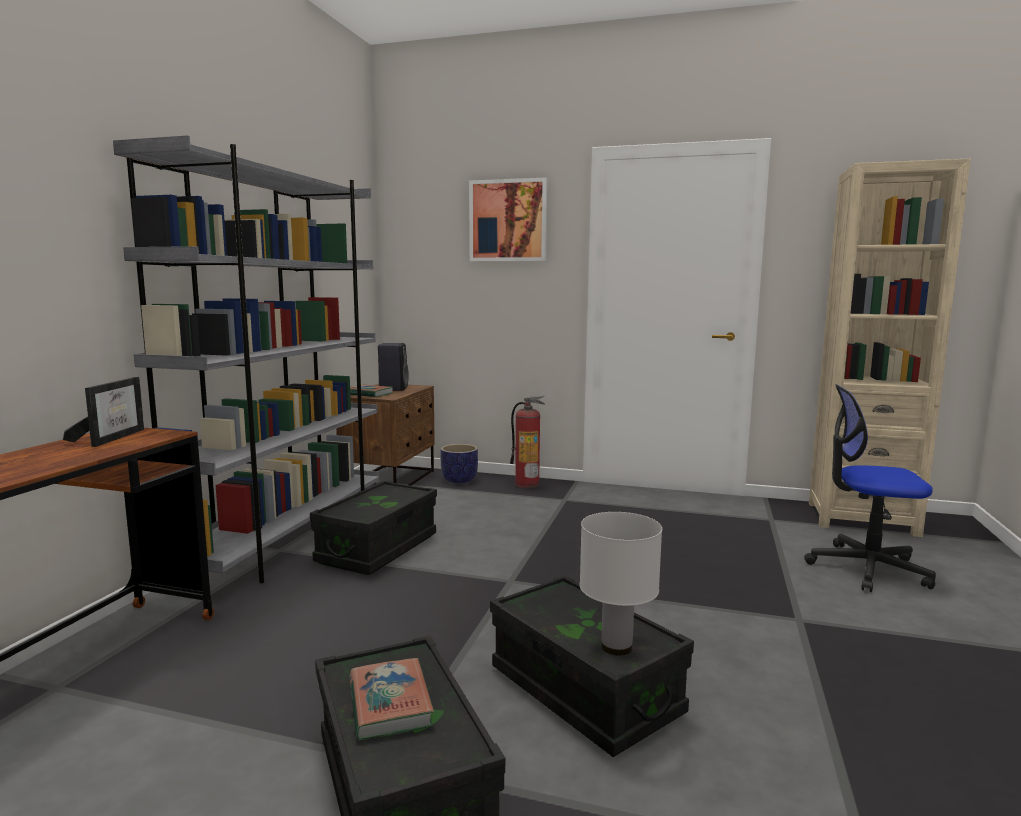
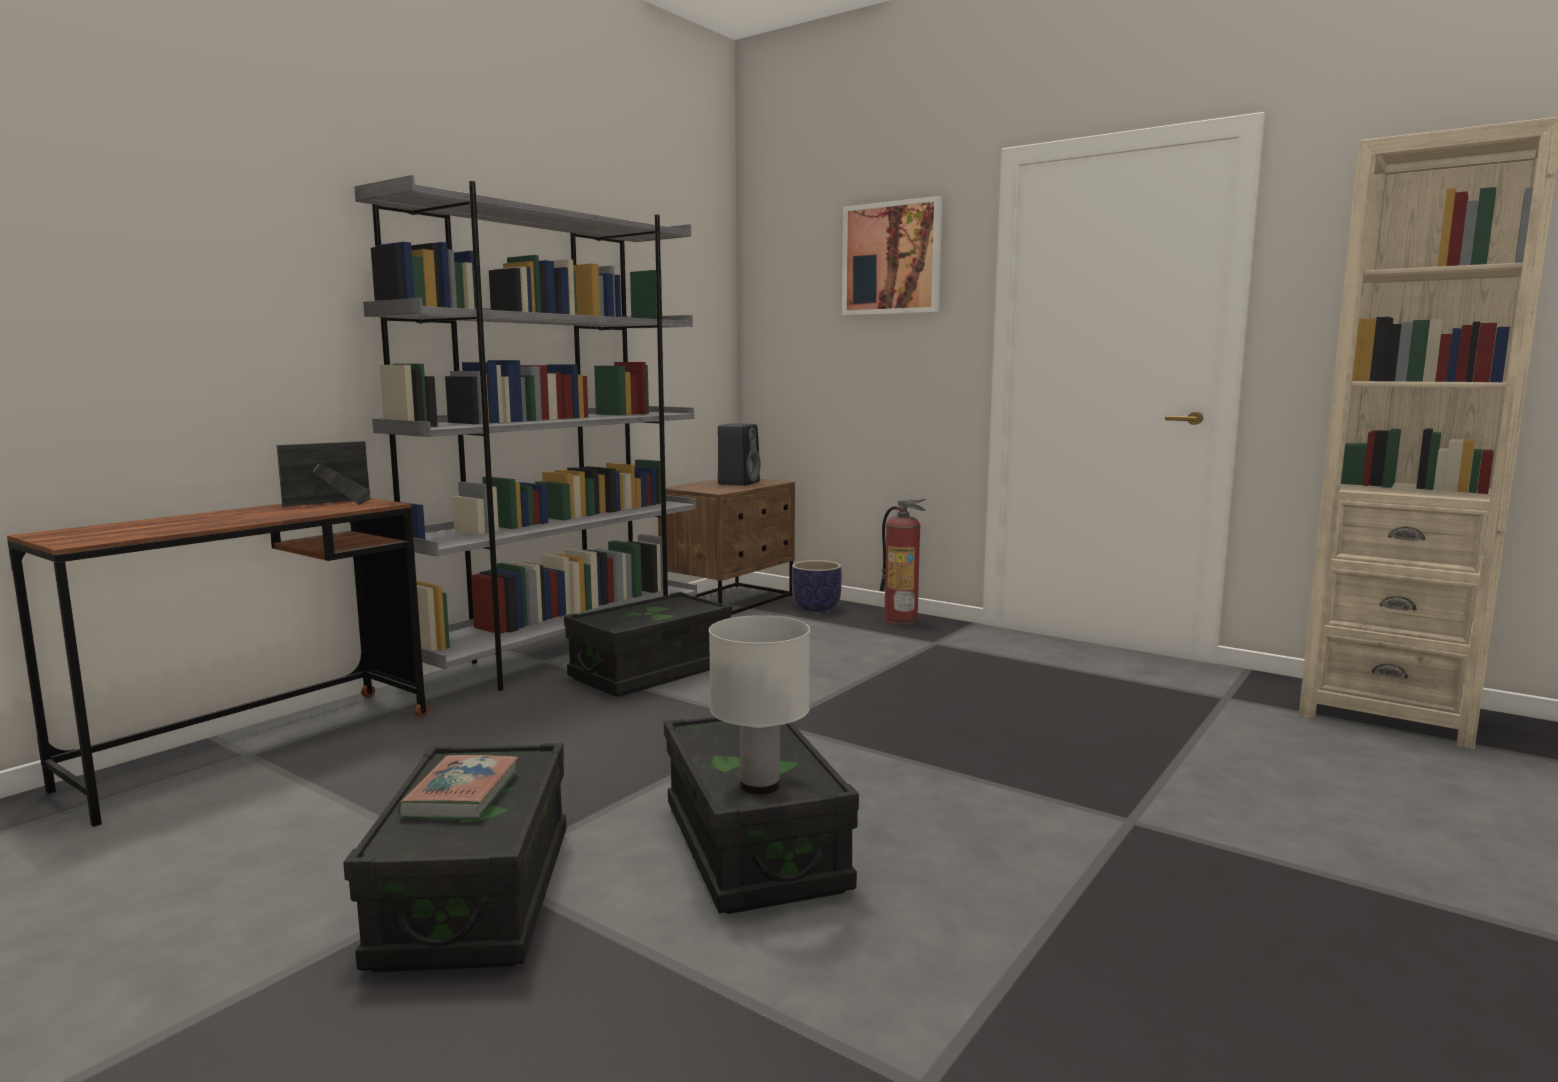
camera: 20 degrees right, 0 degrees up
picture frame [63,377,144,447] -> picture frame turned 150 degrees counterclockwise [277,441,371,506]
book [350,384,393,397] -> none
office chair [804,384,936,592] -> none

